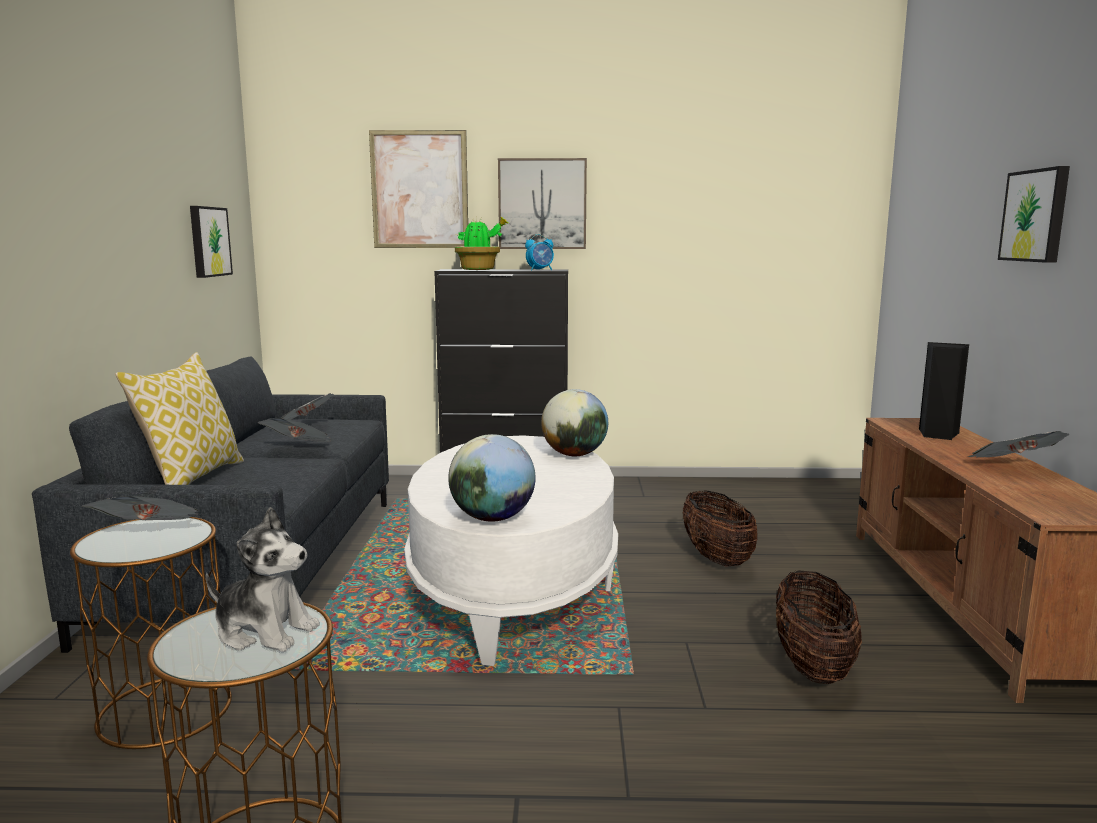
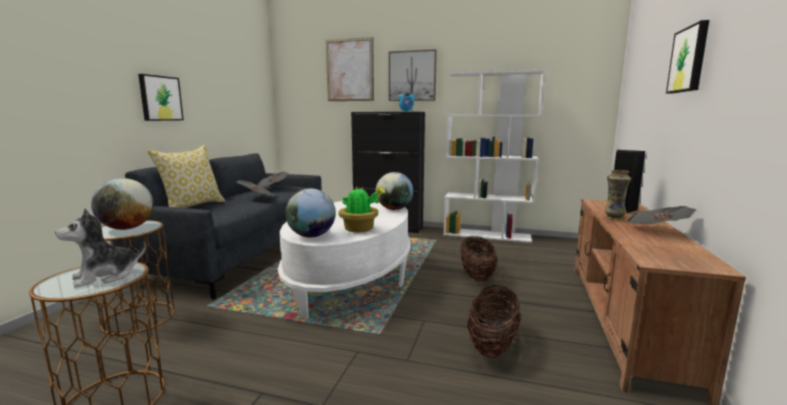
camera: 15 degrees right, 0 degrees up
newspaper [82,496,198,520] -> globe [91,178,154,230]
picture [190,206,233,278] -> picture moved to [138,74,184,121]
plush toy [206,507,320,651] -> plush toy turned 105 degrees clockwise [55,209,146,288]
potted plant [455,216,509,270] -> potted plant moved to [339,186,385,232]
none -> white bookcase [443,70,546,243]
none -> vase [604,170,631,220]

